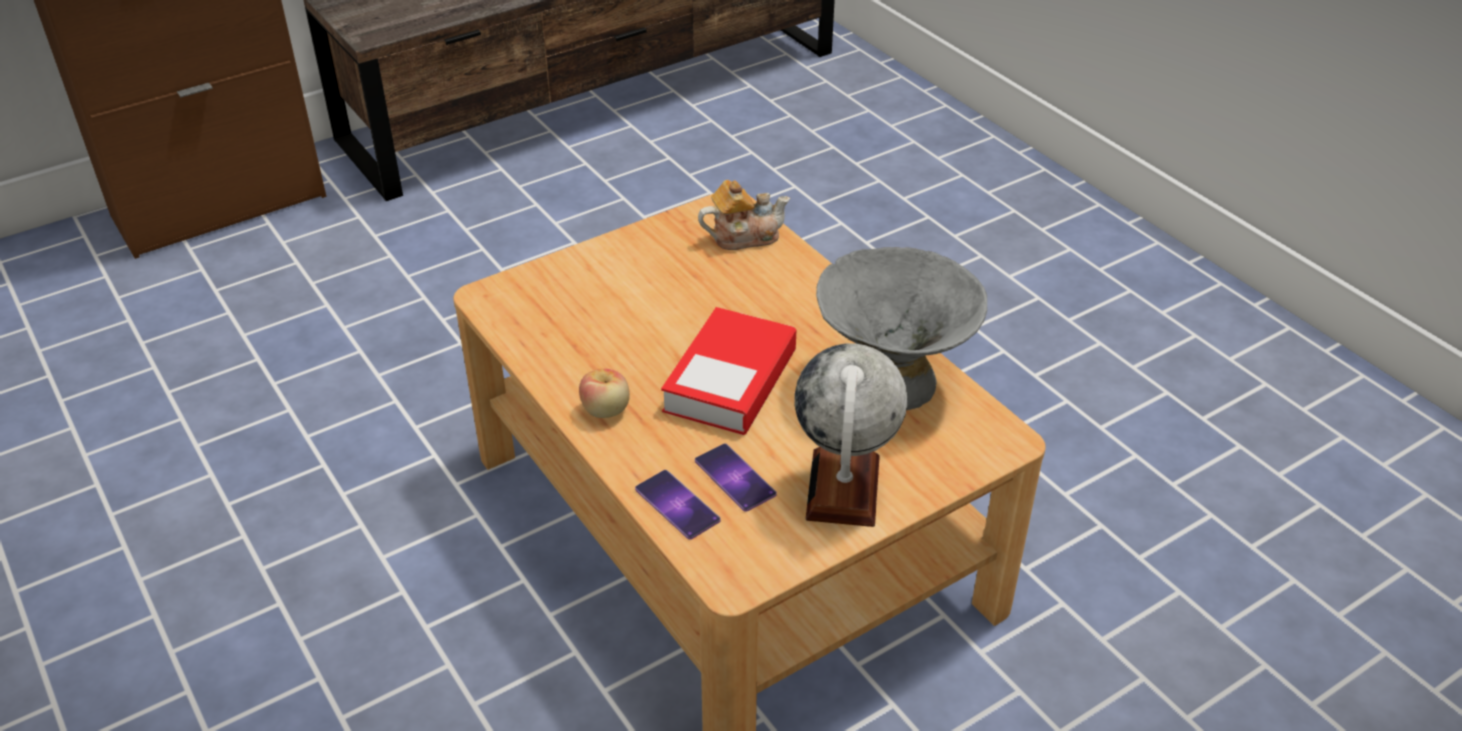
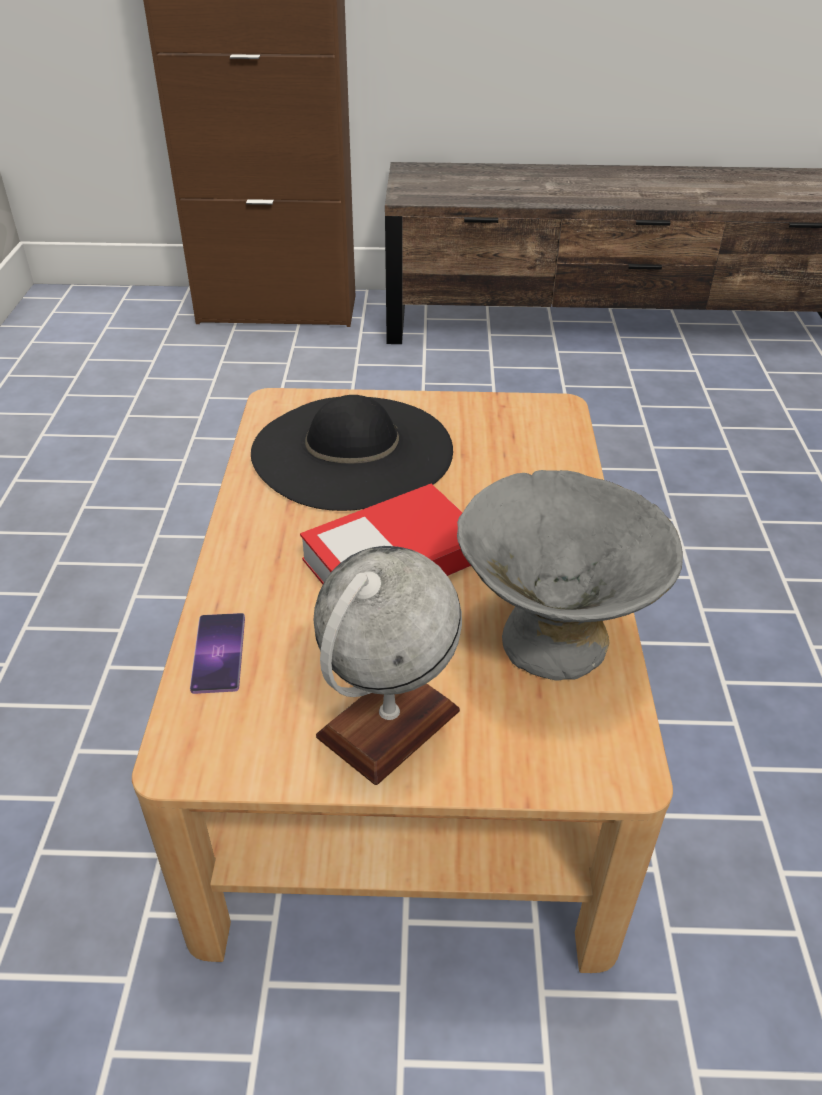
camera: 35 degrees right, 0 degrees up
apple [579,369,630,418] -> none
phone [695,443,777,512] -> none
teapot [698,180,790,250] -> none
none -> black hat [251,395,453,511]

